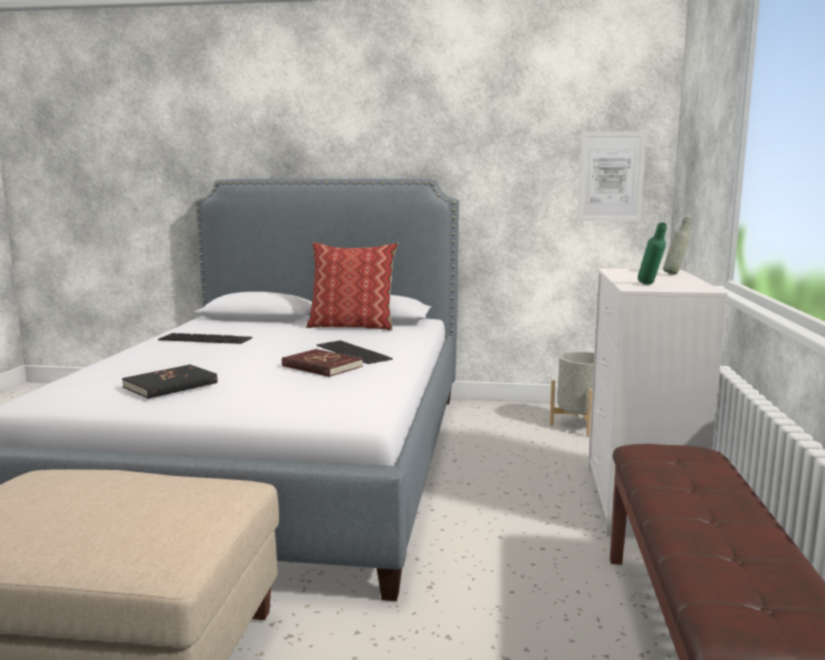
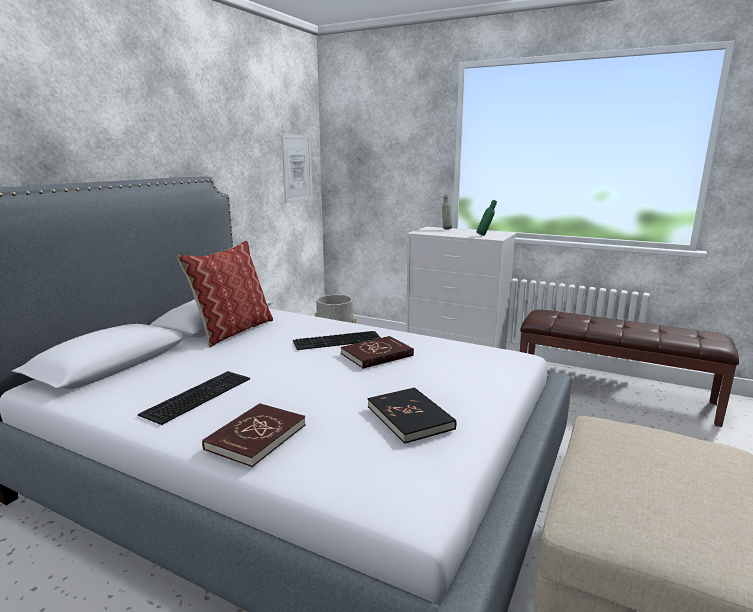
camera: 70 degrees left, 5 degrees up
none -> red book [202,403,306,467]

